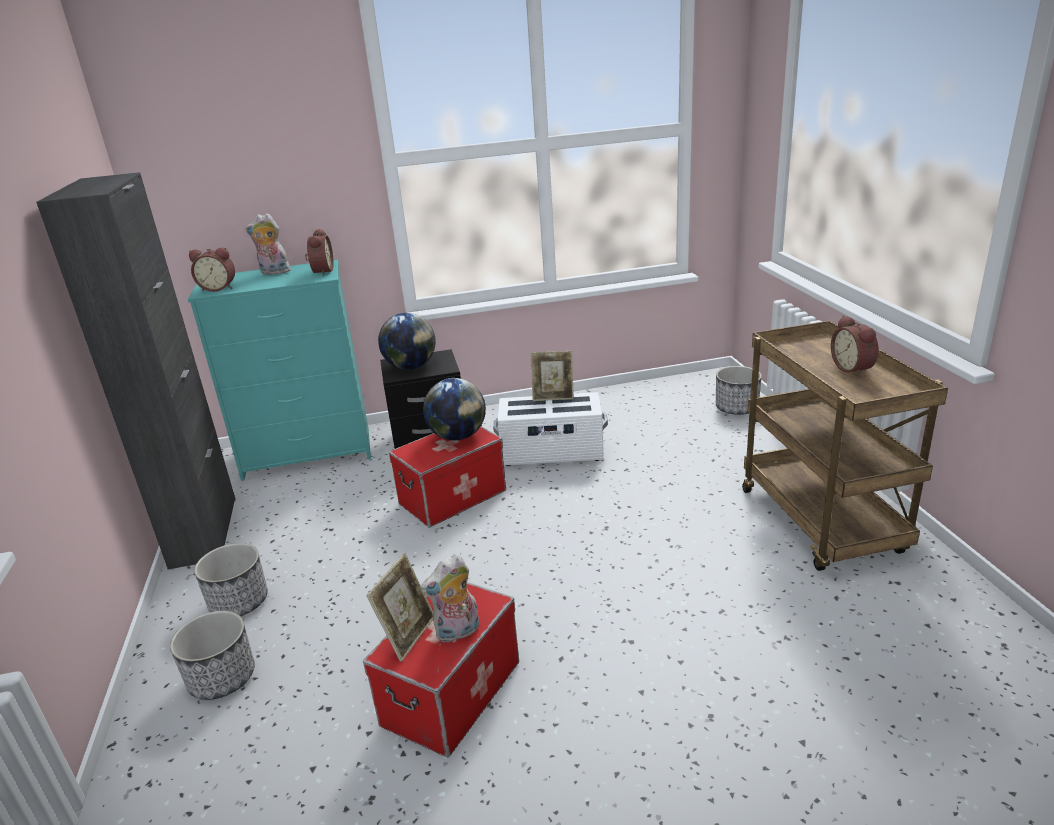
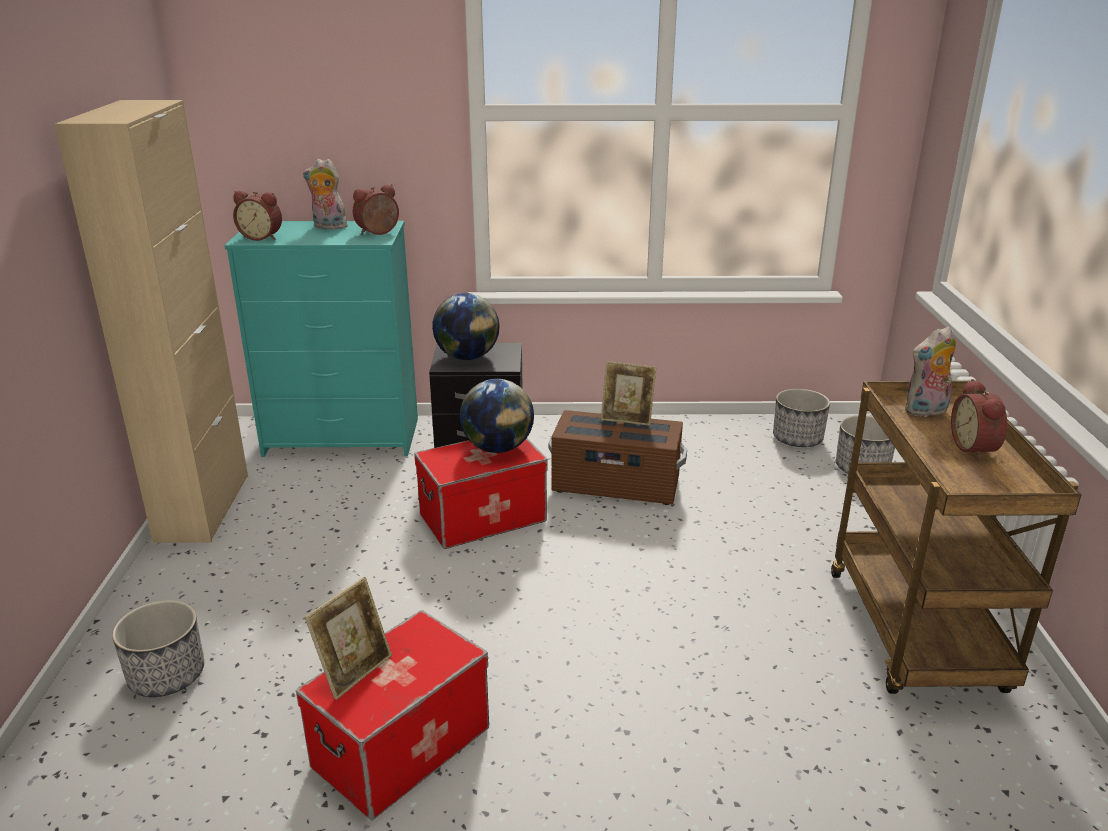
camera: 10 degrees right, 0 degrees up
black cabinet [36,172,236,569] -> beige cabinet [54,100,248,543]
planter [194,543,268,616] -> planter moved to [773,389,830,447]
alarm clock [305,229,334,276] -> alarm clock turned 135 degrees counterclockwise [353,184,399,235]
plush toy [421,554,479,643] -> plush toy moved to [905,326,956,417]
white storage box [493,392,608,466] -> brown storage box [549,410,687,505]

